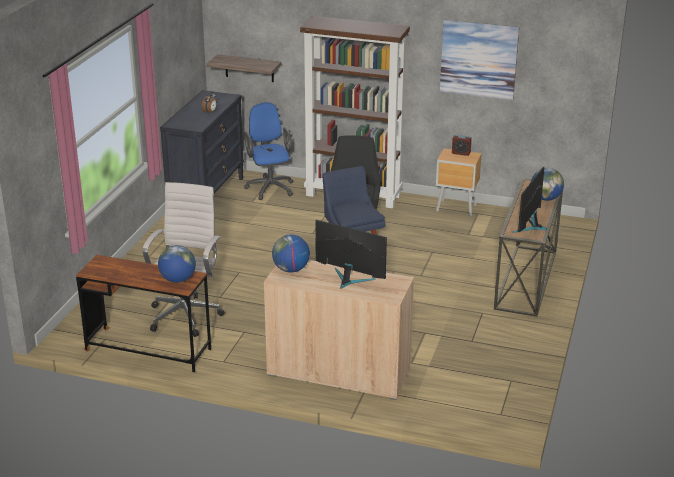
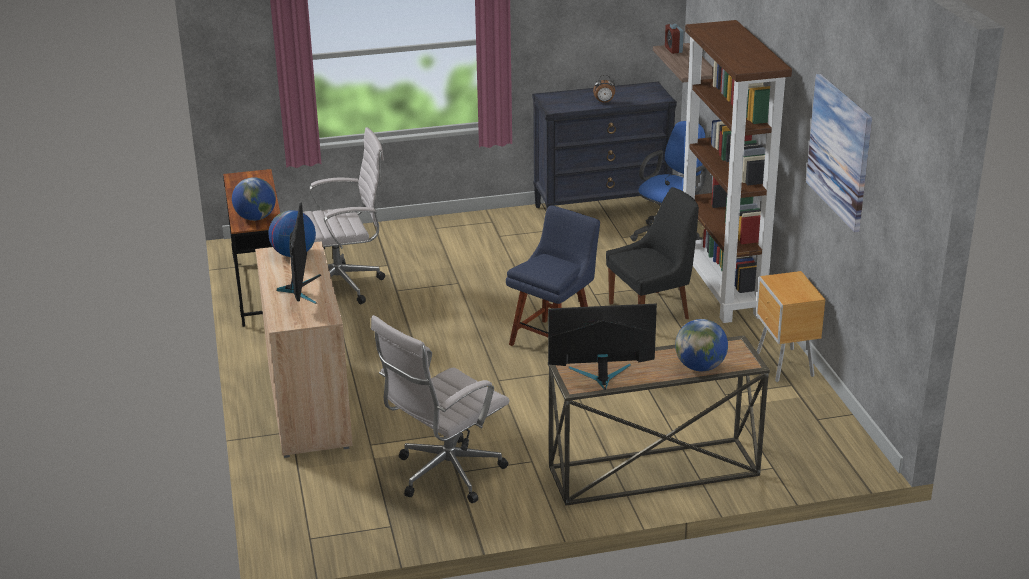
camera: 60 degrees right, 0 degrees up
alarm clock [452,135,472,156] -> alarm clock moved to [665,24,684,54]
none -> white office chair [371,315,510,503]

